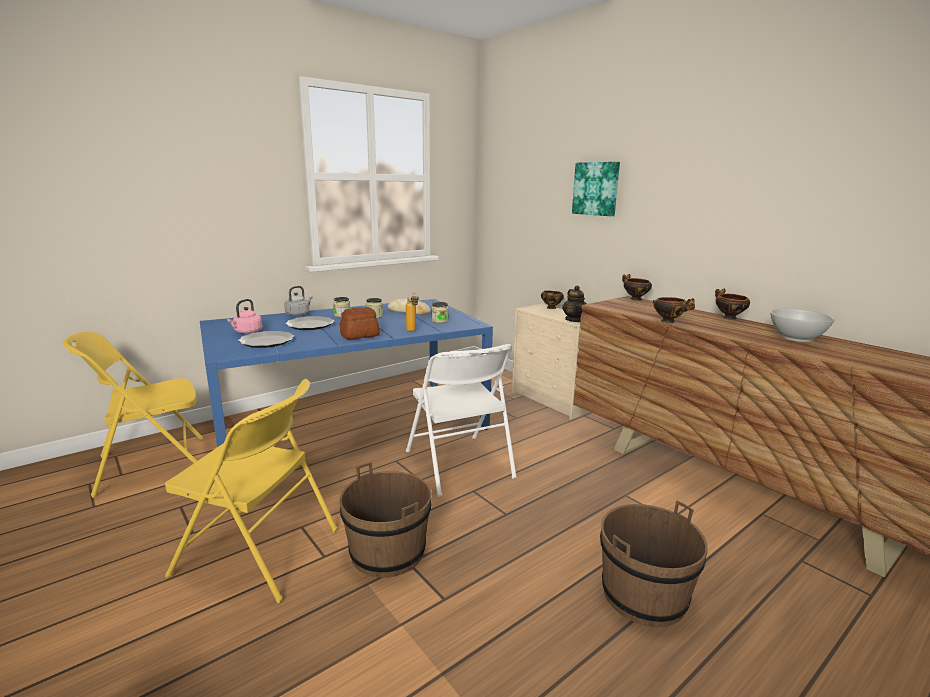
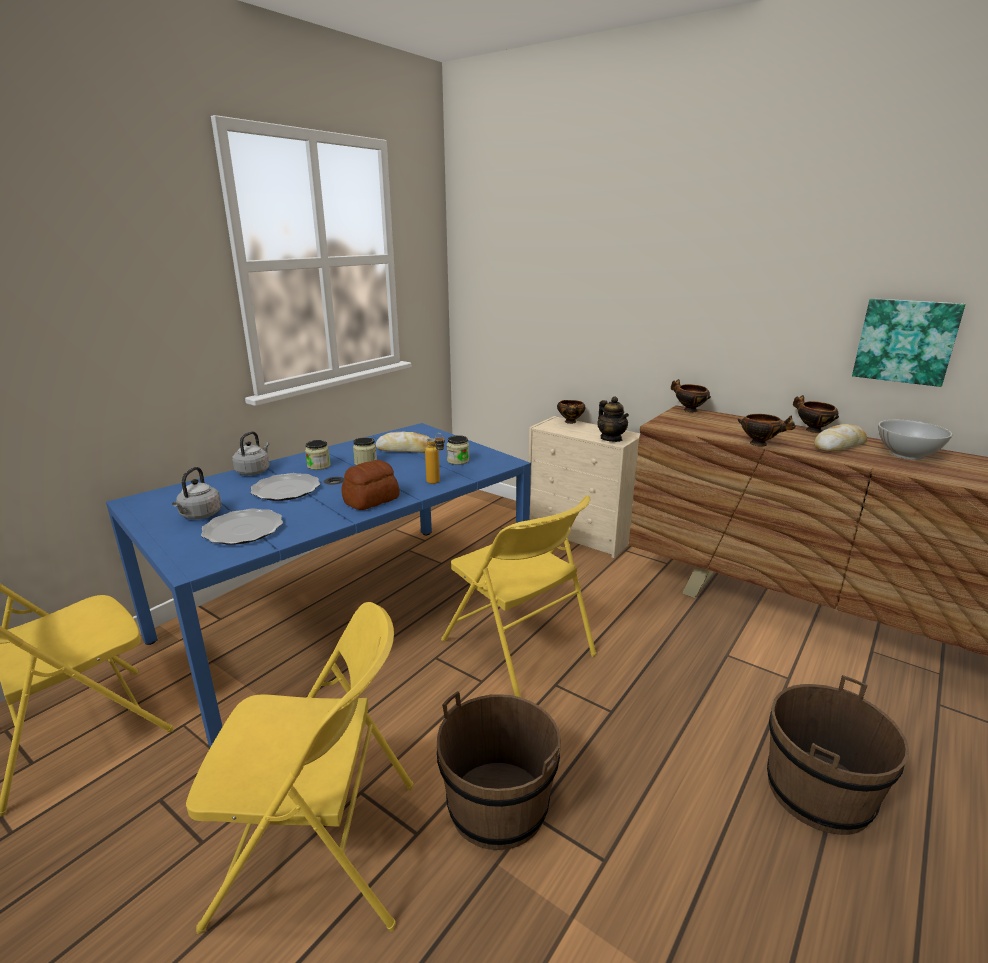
camera: 15 degrees left, 5 degrees up
pink kettle [227,299,262,334] -> grey kettle [172,467,222,519]
white chair [406,344,517,497] -> yellow chair [441,495,597,698]
picture [572,162,620,216] -> picture moved to [852,298,965,387]
none -> bread [814,424,867,452]

